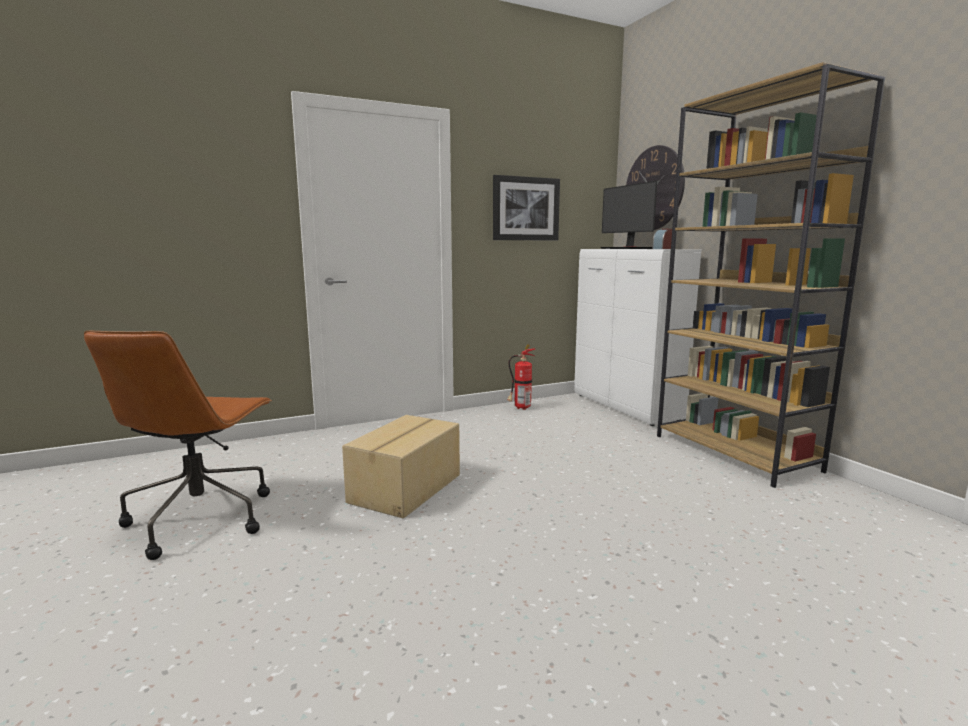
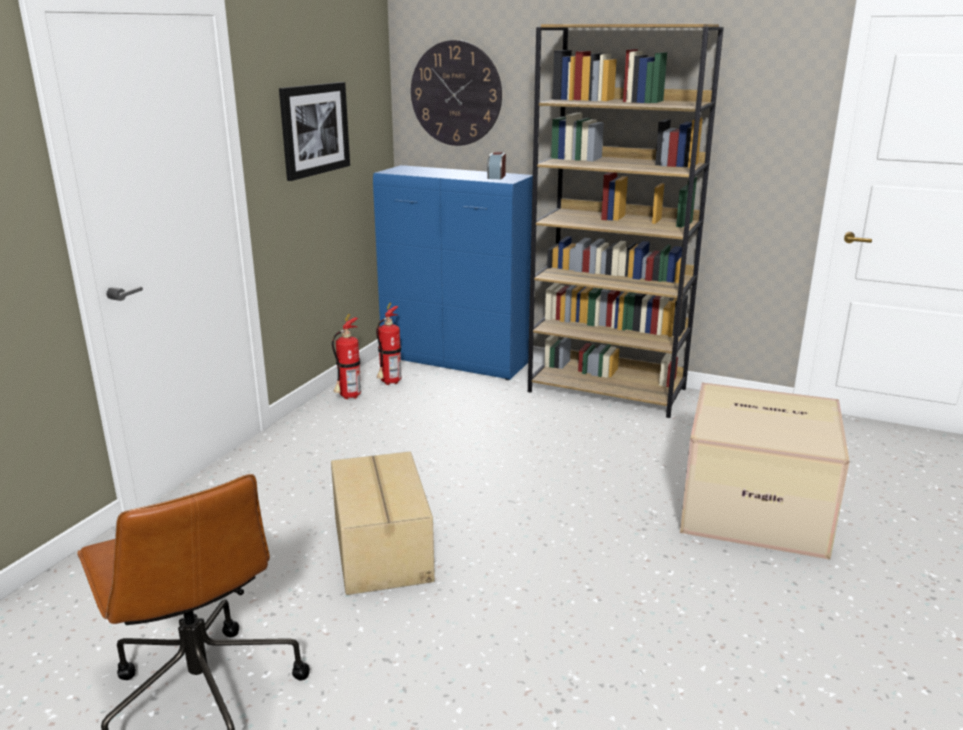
camera: 40 degrees left, 10 degrees up
white cabinet [574,249,701,426] -> blue cabinet [373,165,533,380]
monitor [601,181,657,249] -> none
none -> fire extinguisher [376,303,401,385]
none -> cardboard box [680,383,850,560]

